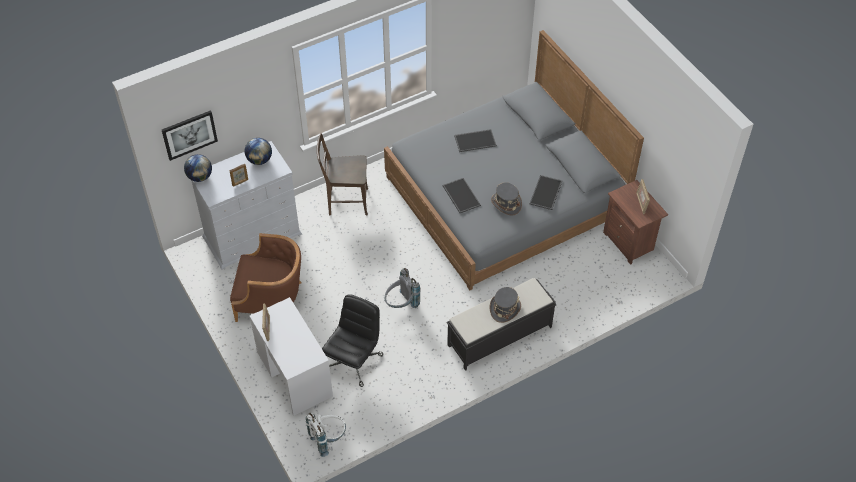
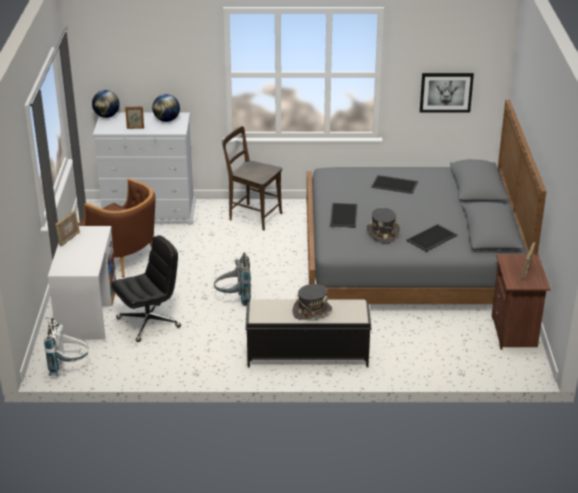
camera: 30 degrees right, 20 degrees down
picture [162,110,218,161] -> picture moved to [420,73,474,112]

